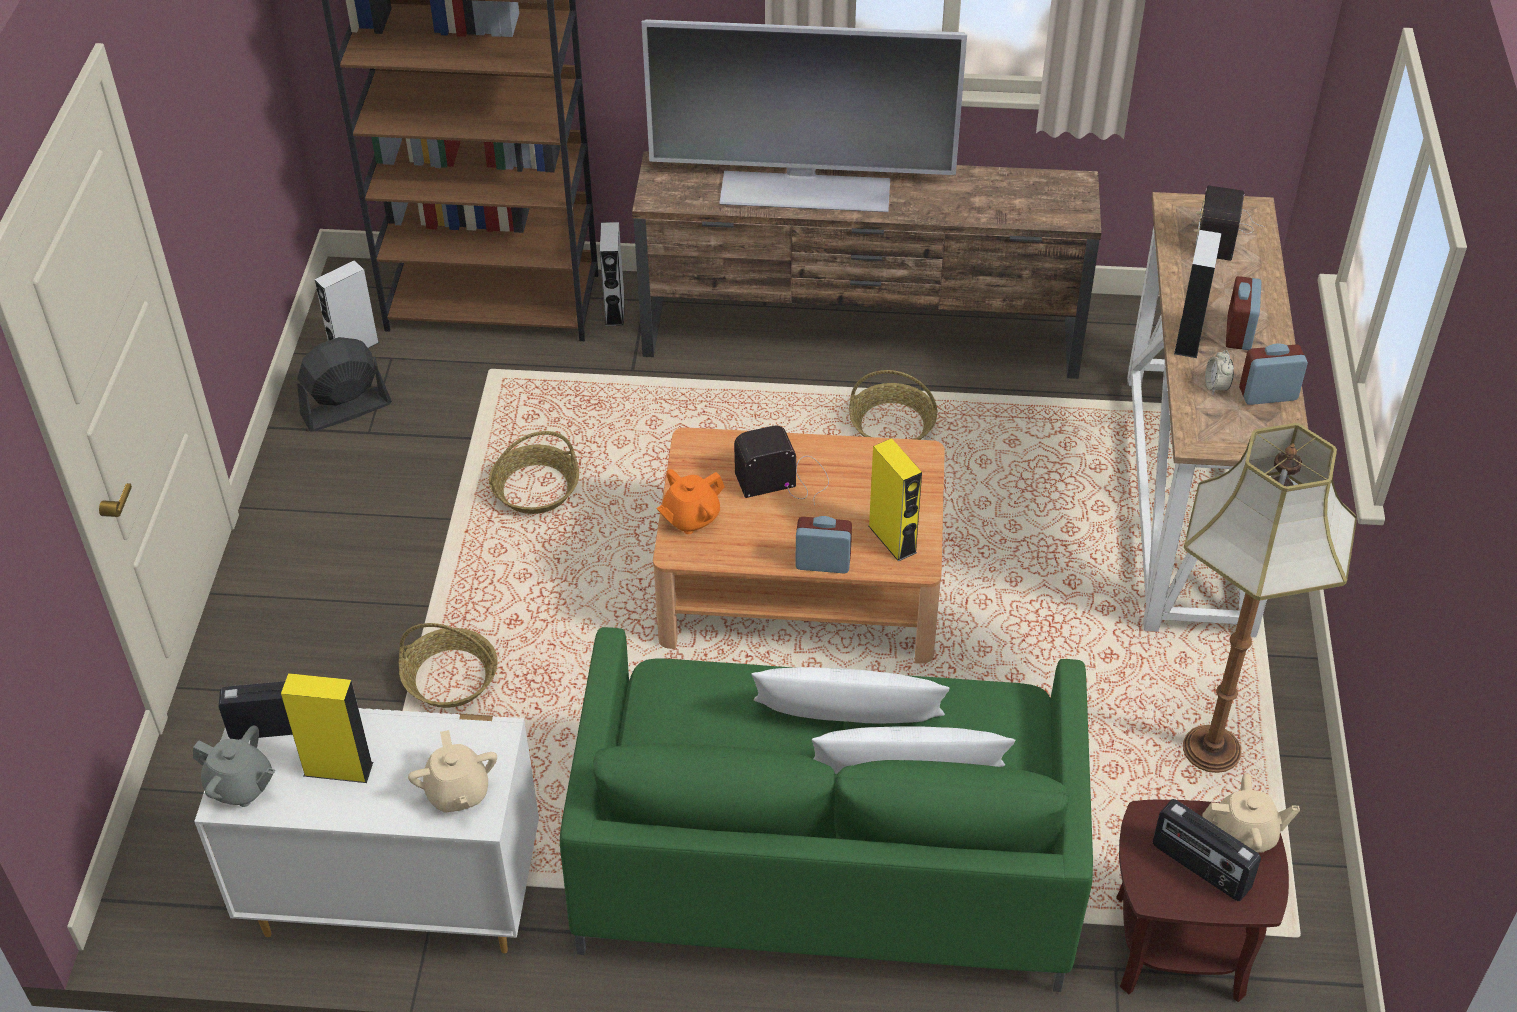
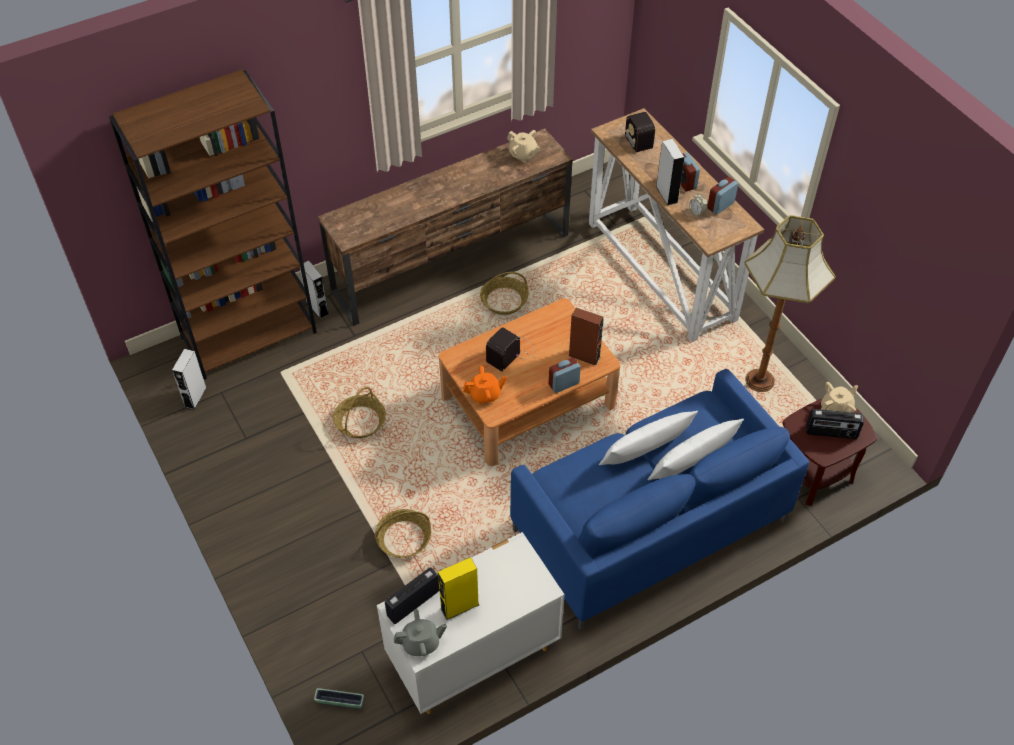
camera: 35 degrees left, 5 degrees up
black fan [297,337,392,432] -> none
beige teapot [408,730,497,813] -> beige teapot moved to [507,130,541,162]
green sofa [560,627,1093,992] -> blue sofa [510,369,809,631]
television [642,19,967,212] -> none
orange teapot [656,469,725,534] -> orange teapot turned 120 degrees counterclockwise [463,366,507,404]
yellow speaker [868,438,922,562] -> brown speaker [568,308,604,365]
none -> planter [314,688,364,709]

